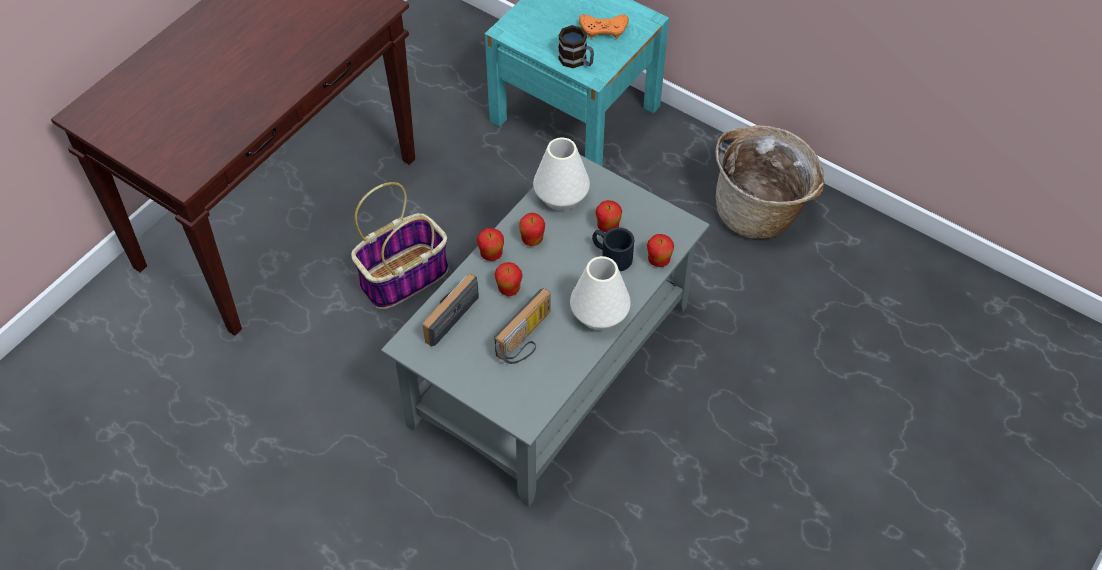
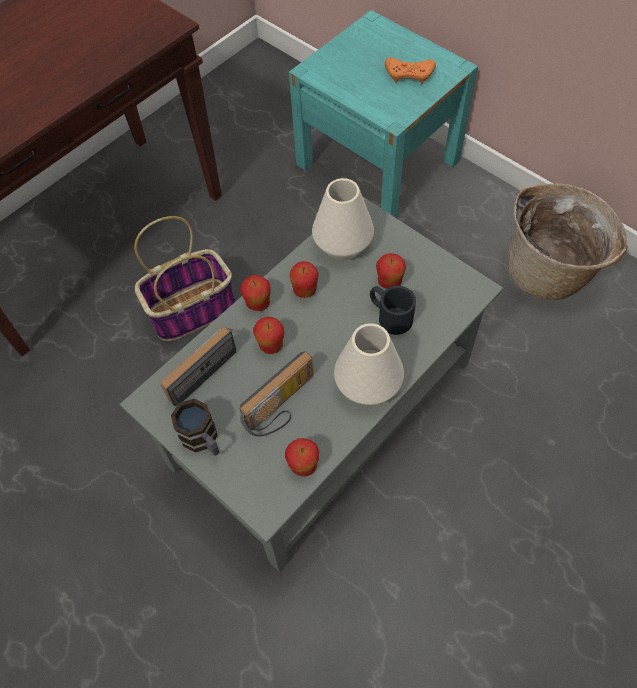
camera: 10 degrees right, 5 degrees up
mug [558,25,594,68] -> mug moved to [171,399,219,456]
apple [647,234,674,267] -> apple moved to [285,438,319,476]

